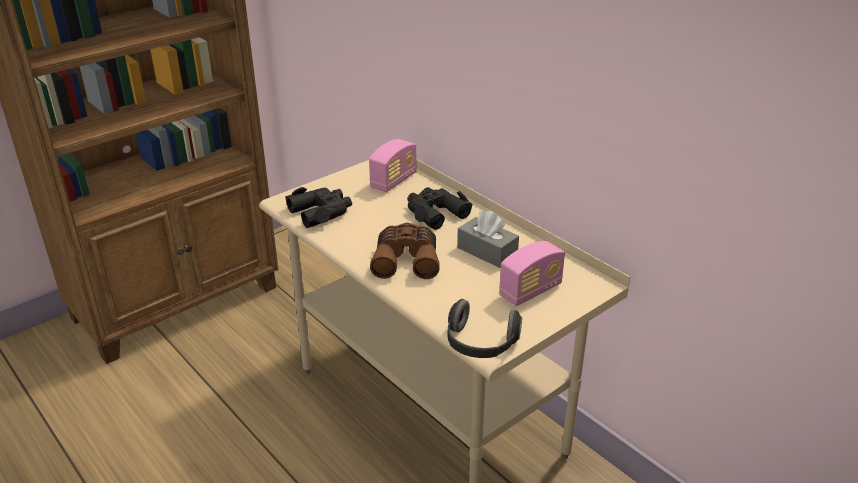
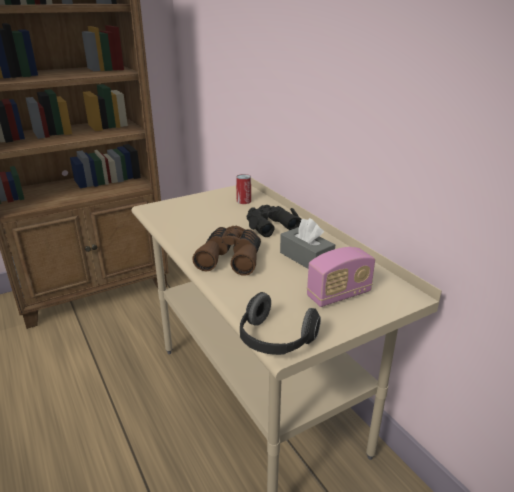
camera: 10 degrees right, 5 degrees down
black binoculars [285,187,352,228] -> none
radio [369,139,417,192] -> can [236,174,251,204]

